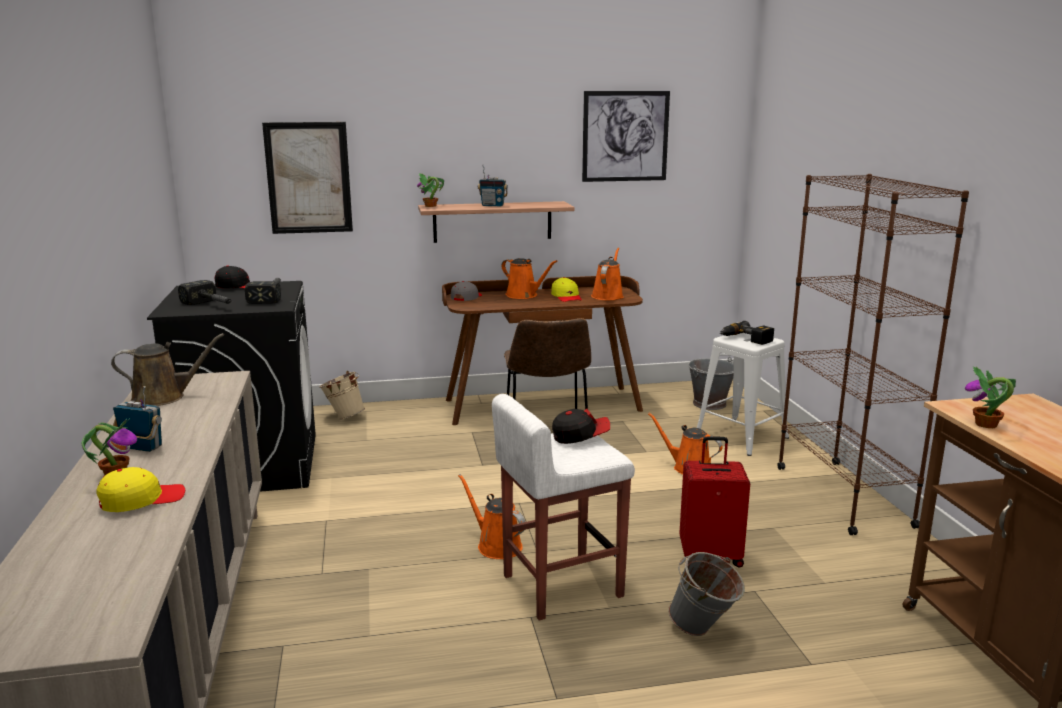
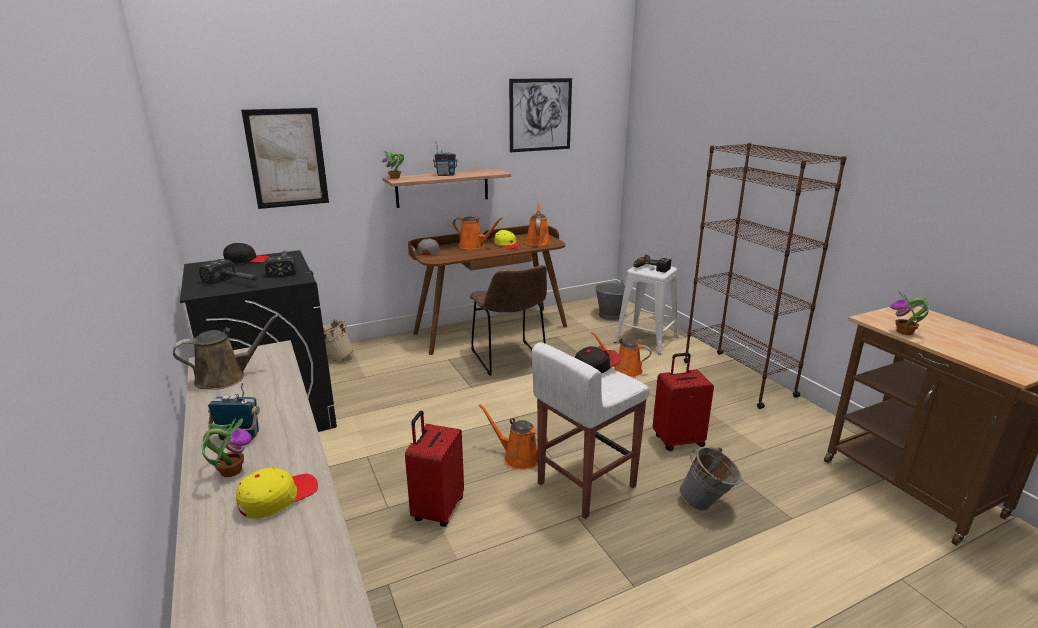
camera: 15 degrees left, 5 degrees up
none -> red suitcase [405,411,464,527]

